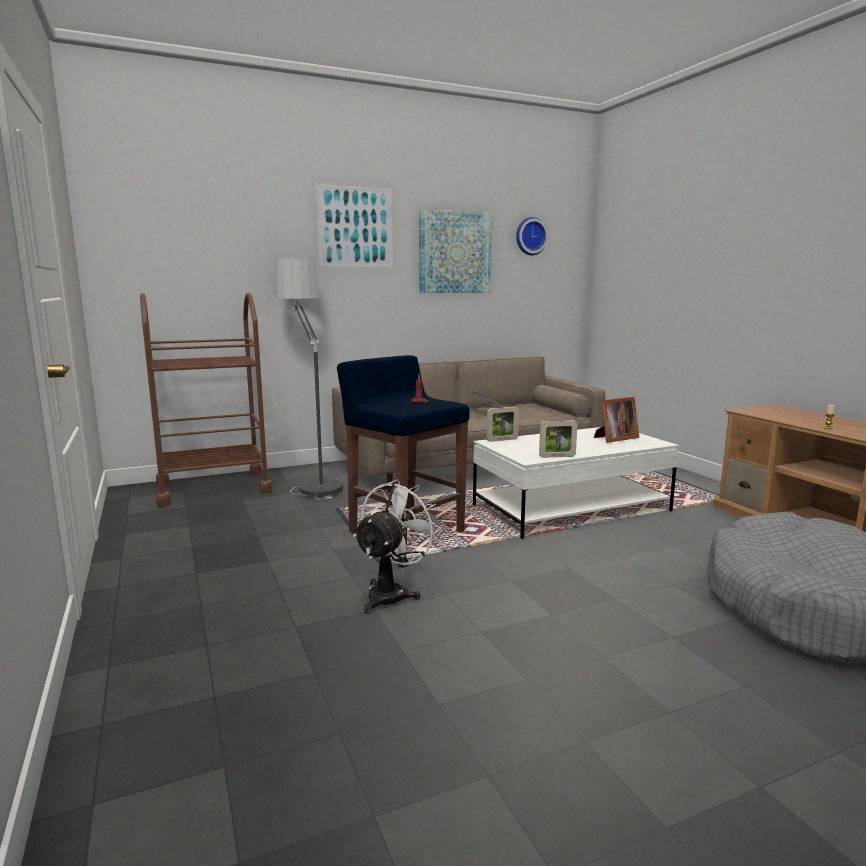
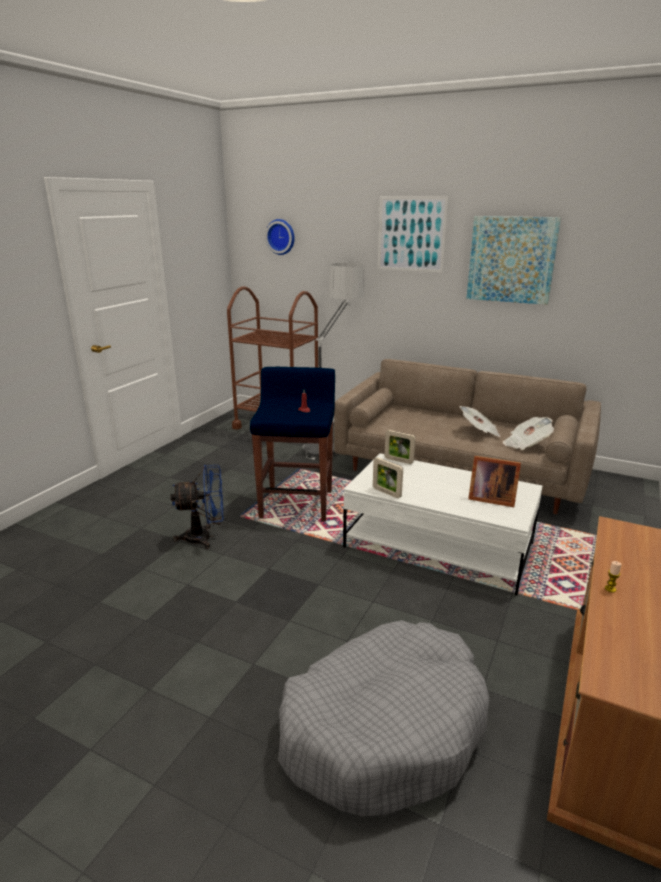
camera: 50 degrees right, 10 degrees up
white fan [353,480,441,614] -> blue fan [170,465,224,549]
wall clock [516,217,548,255] -> wall clock moved to [265,219,295,255]
none -> newspaper [503,417,554,450]

